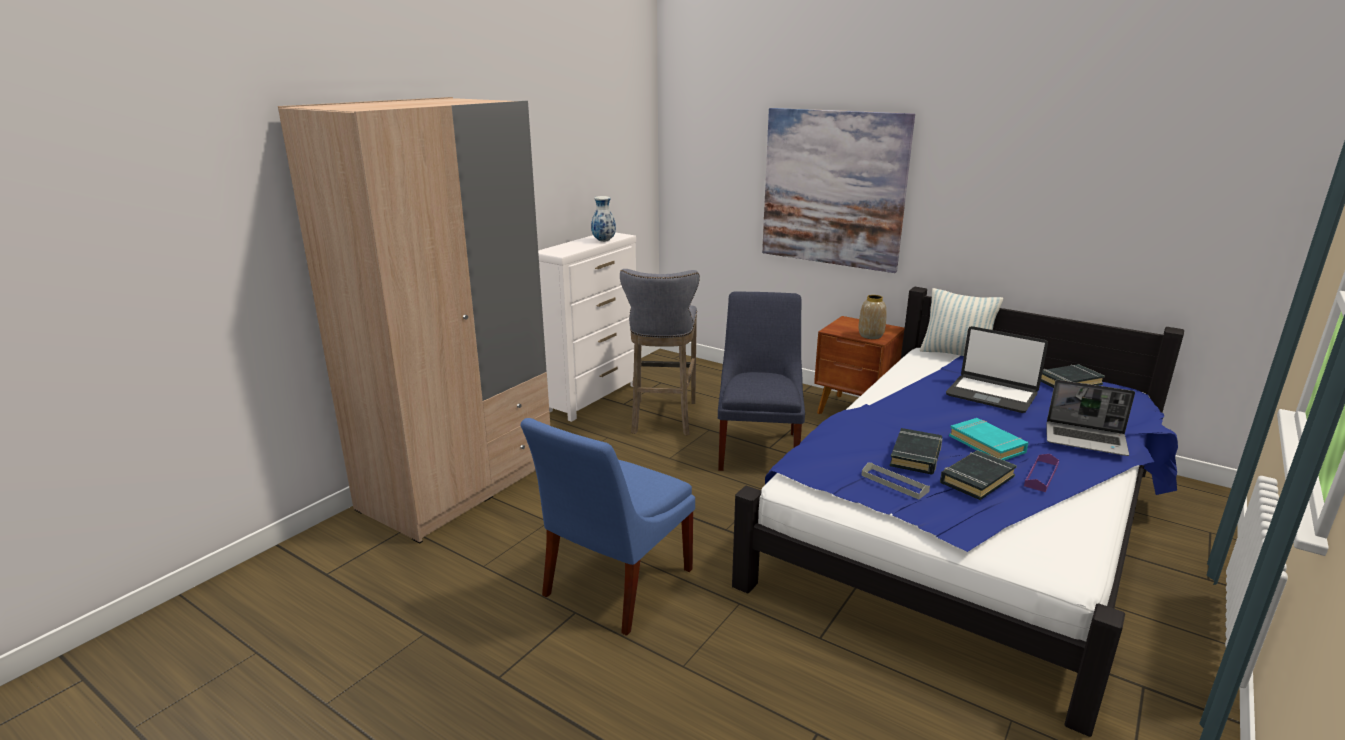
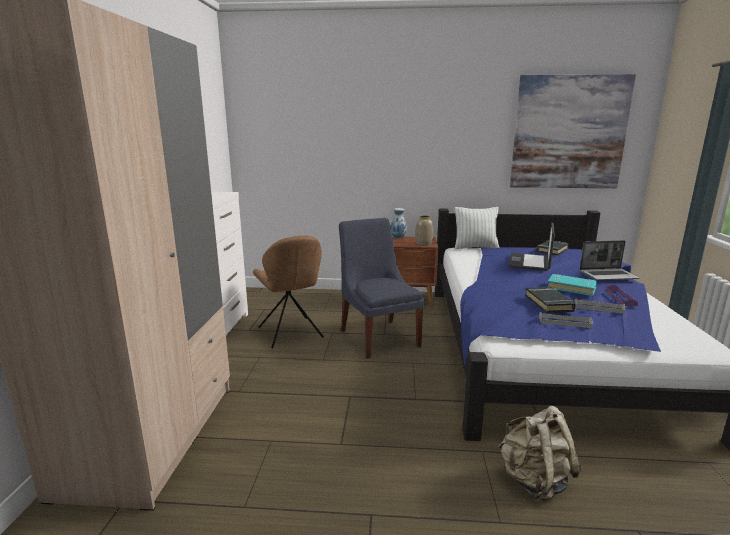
camera: 30 degrees left, 5 degrees down
blue chair [521,418,695,635] -> none
vase [591,196,616,242] -> vase moved to [391,208,407,239]
grey stool [620,269,700,436] -> brown chair [253,236,324,348]
picture [762,108,915,273] -> picture moved to [510,74,636,188]
black book [940,450,1017,500] -> grey tray [574,299,626,314]
laptop [946,326,1048,413] -> laptop turned 105 degrees clockwise [508,222,555,271]
none -> beige backpack [498,406,581,501]

